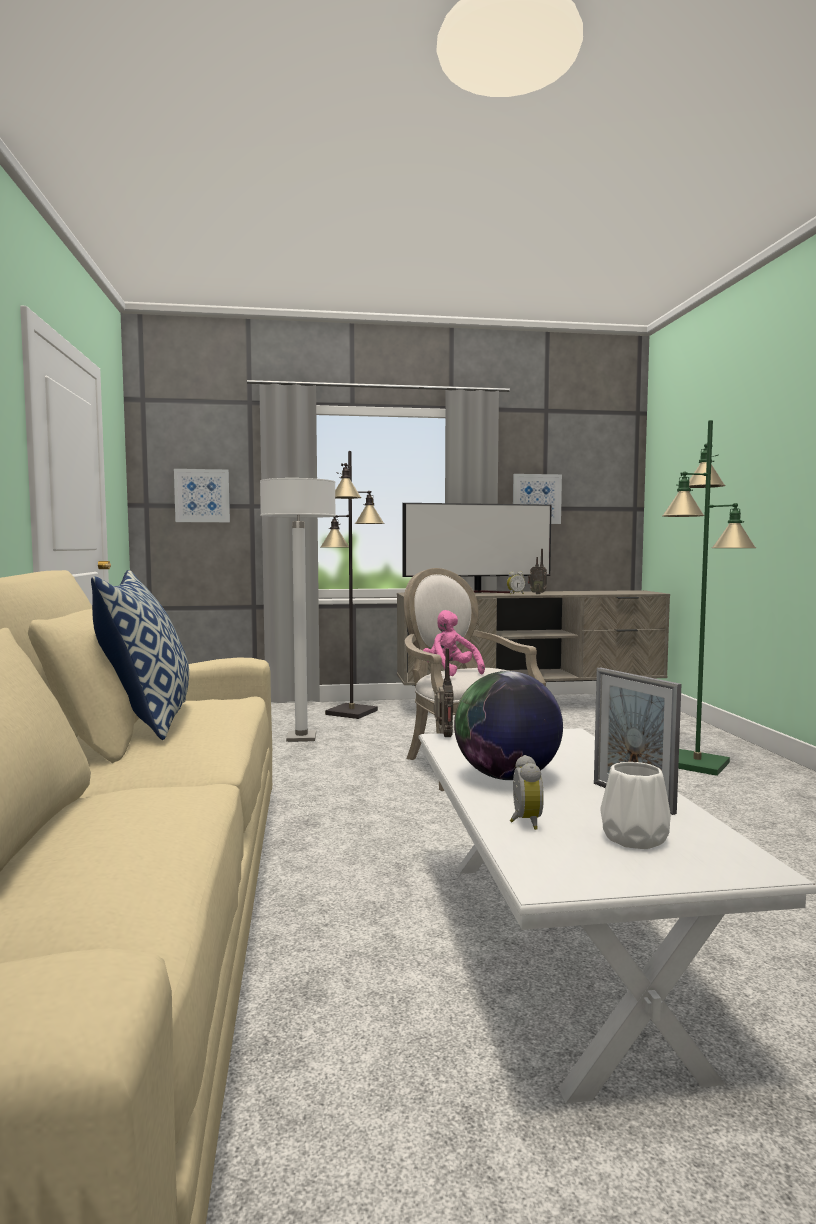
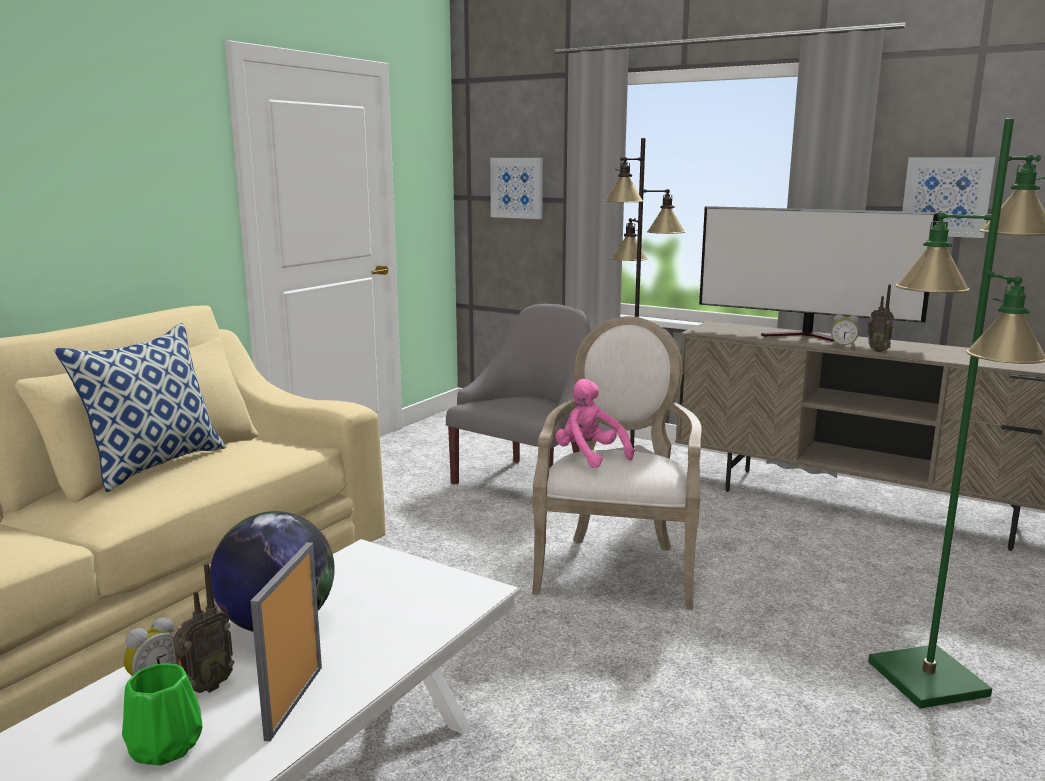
camera: 40 degrees right, 10 degrees up
white floor lamp [260,478,336,742] -> grey armchair [446,304,591,484]
pink plush toy [423,610,485,676] -> pink plush toy turned 45 degrees counterclockwise [555,379,634,468]
radio [434,648,453,737] -> radio moved to [171,563,234,693]
white vase [600,762,671,849] -> green vase [122,663,202,766]

